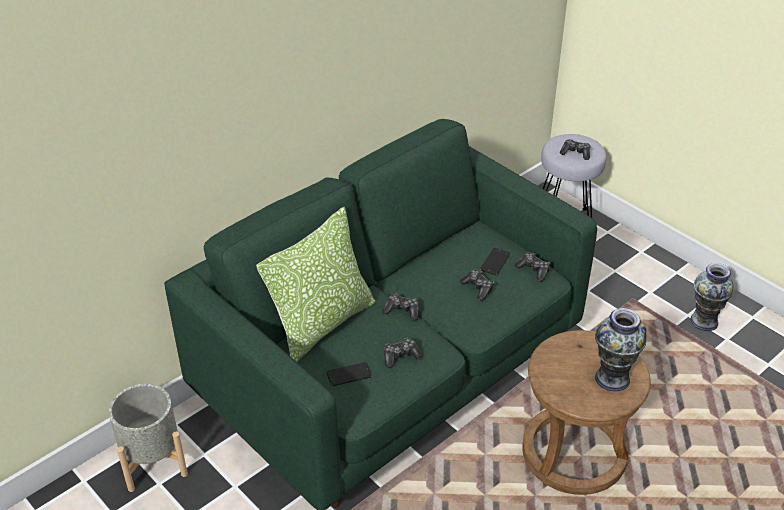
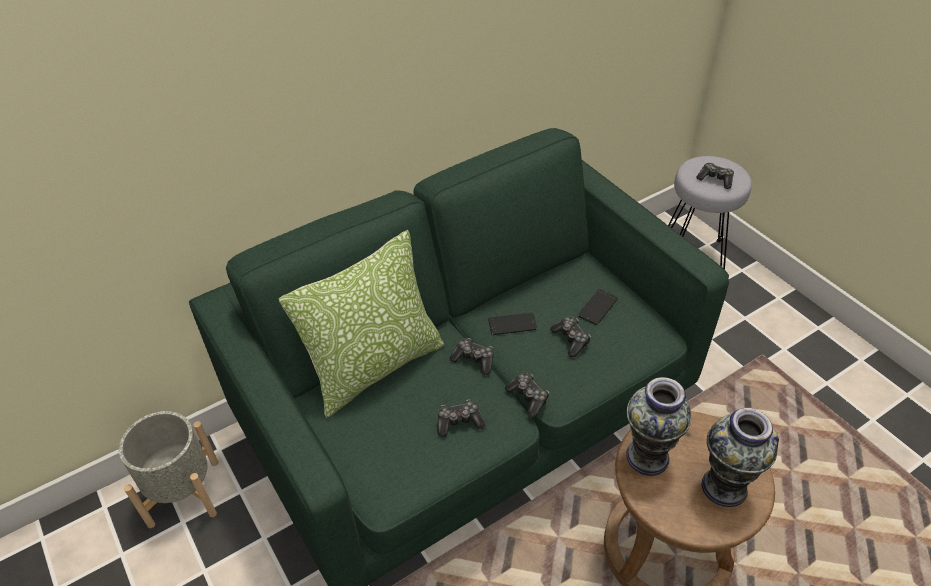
camera: 10 degrees right, 5 degrees up
phone [326,362,372,386] -> phone moved to [488,313,537,335]
game controller [515,252,550,282] -> game controller moved to [505,373,549,418]
vase [691,263,734,331] -> vase moved to [626,377,691,476]

